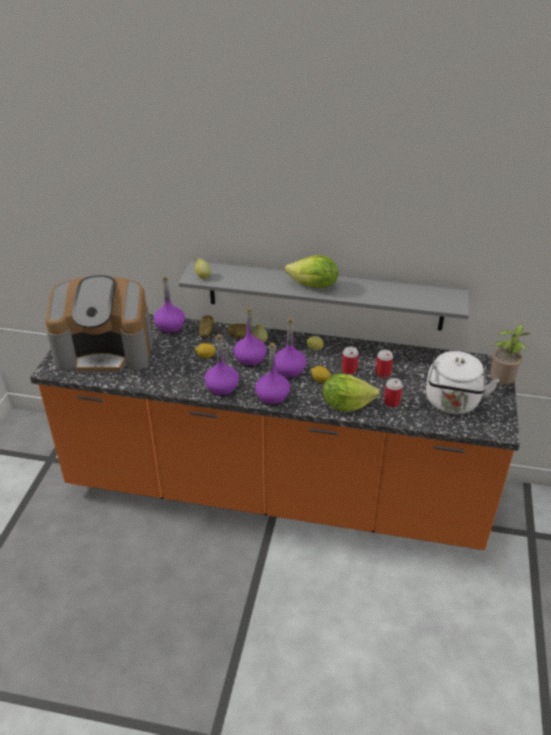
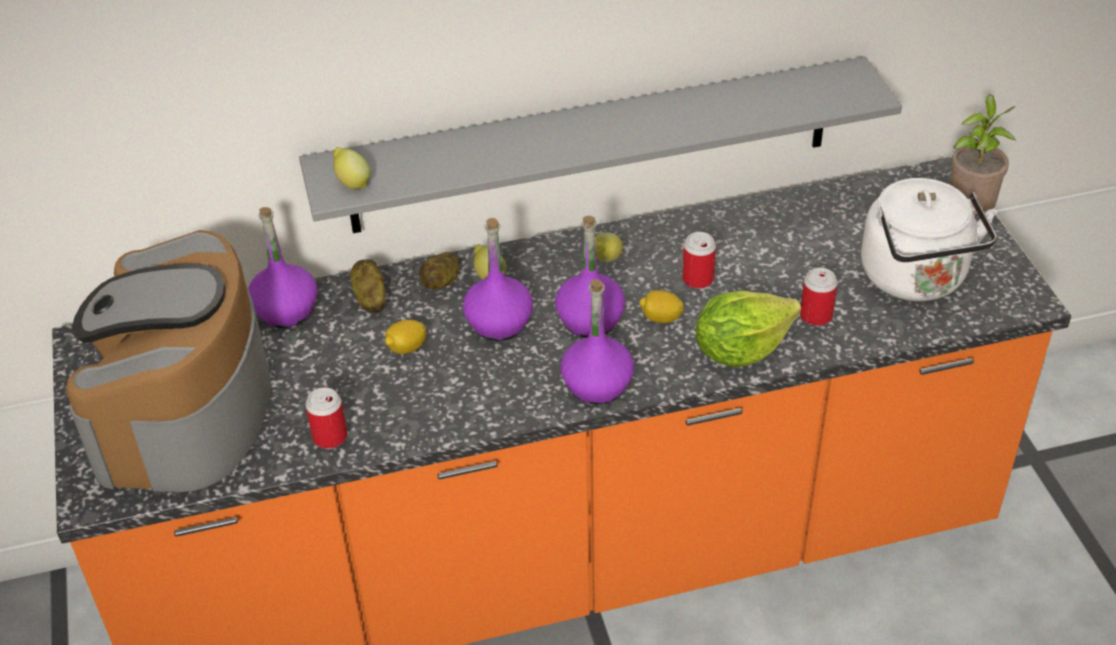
camera: 25 degrees left, 5 degrees up
coffee machine [46,275,153,373] -> coffee machine turned 120 degrees clockwise [66,230,271,492]
purple bottle [205,334,239,396] -> none
lettuce [285,255,338,288] -> none
can [375,349,393,378] -> can moved to [306,387,347,449]

